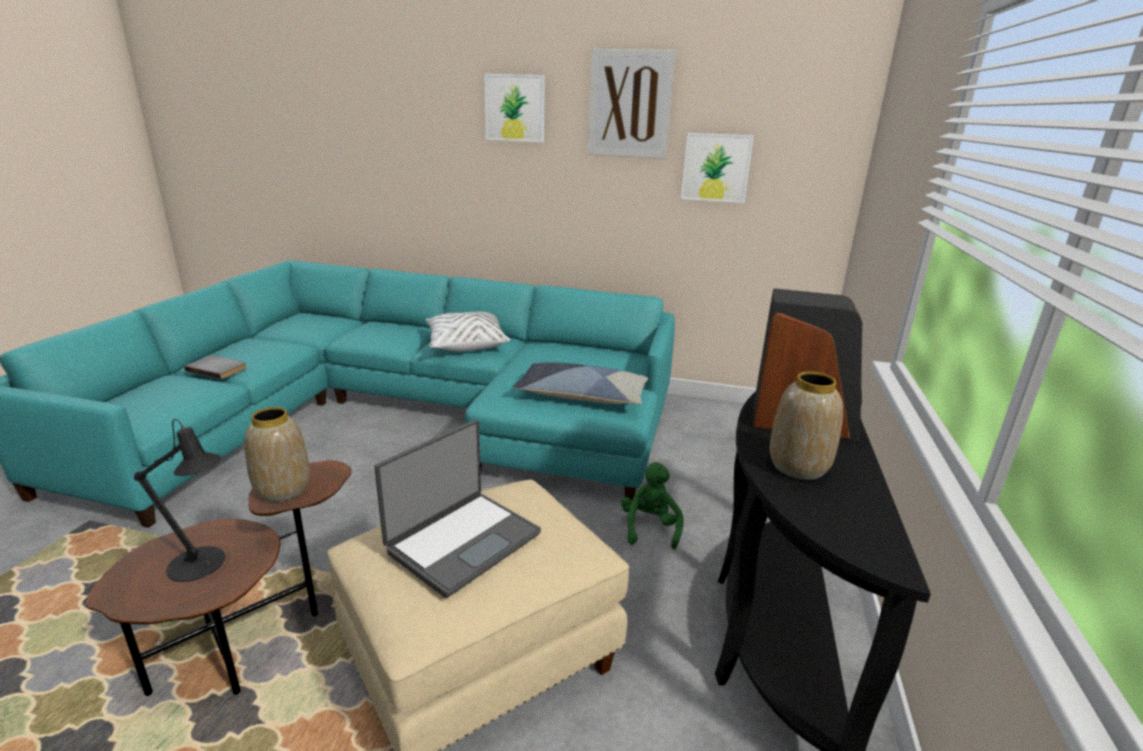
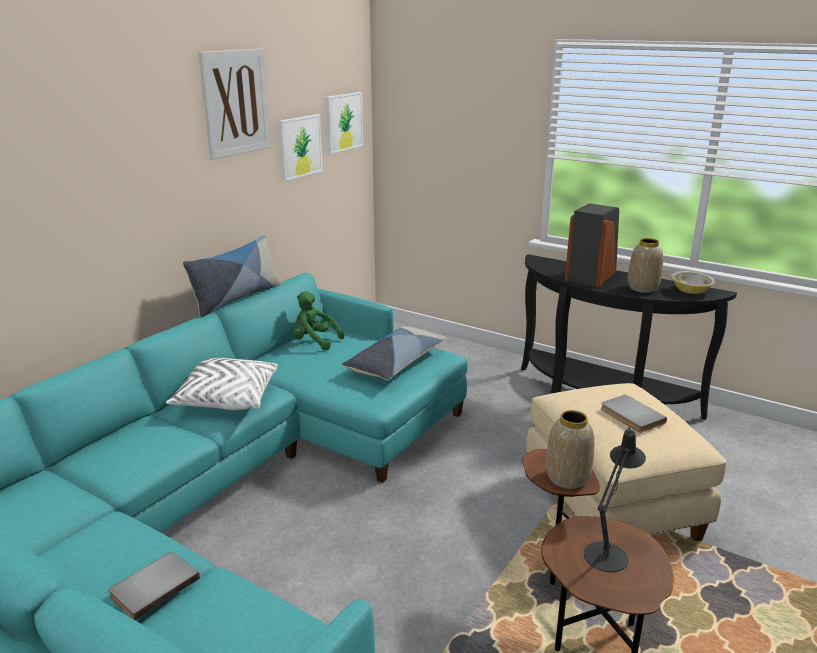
camera: 70 degrees left, 0 degrees up
laptop [375,420,541,598] -> grey book [601,394,667,433]
picture [484,74,545,142] -> picture moved to [326,92,363,154]
green plush toy [621,462,684,549] -> green plush toy moved to [293,292,344,350]
none -> pillow [183,235,281,317]
none -> bowl [671,271,715,294]

